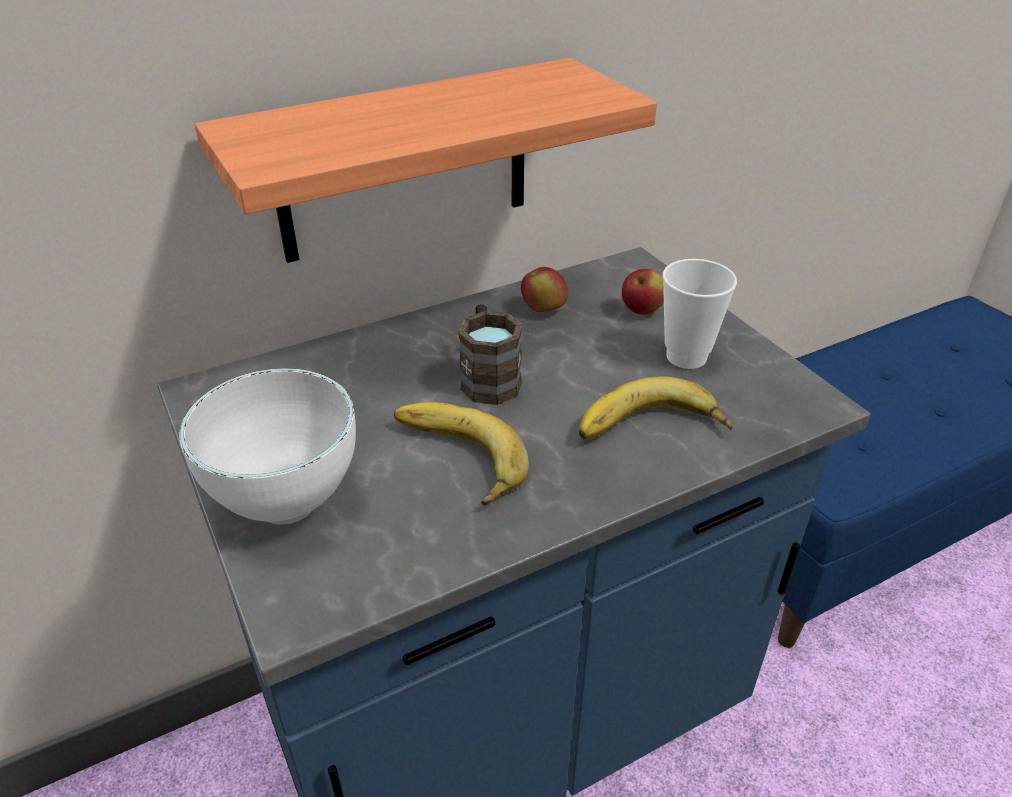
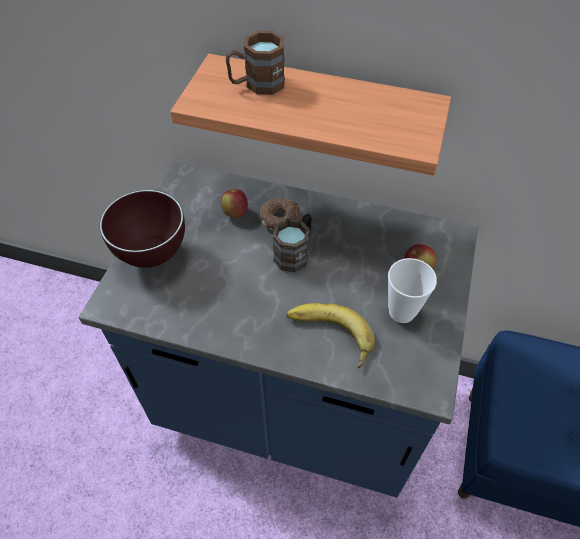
camera: 45 degrees right, 15 degrees up
white bowl [179,368,356,525] -> brown bowl [100,190,185,268]
banana [394,402,529,505] -> none
apple [521,267,568,312] -> apple moved to [221,189,248,218]
none -> brown mug [226,31,285,95]
none -> donut [259,198,301,231]

